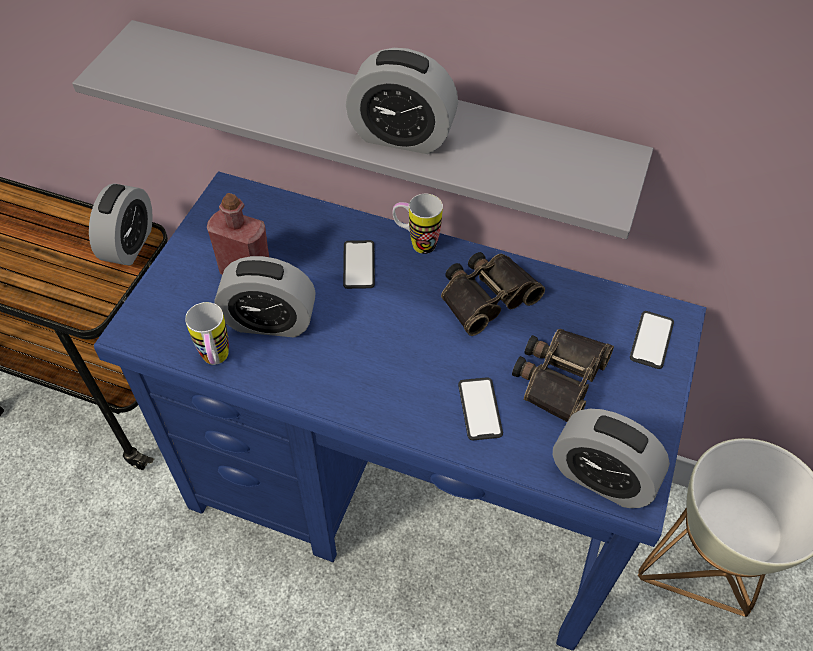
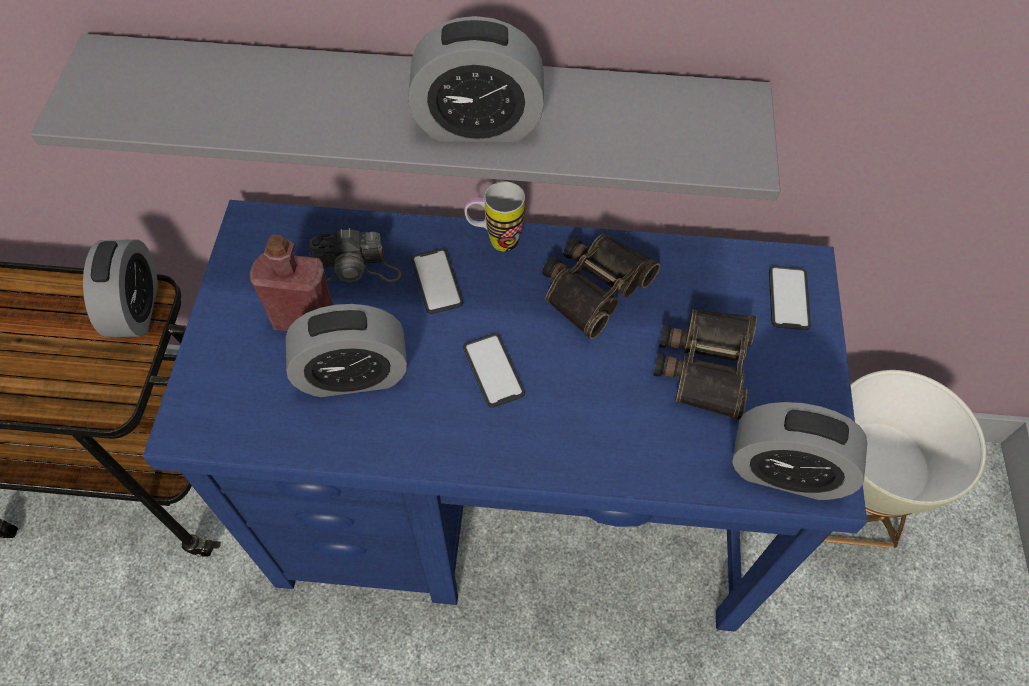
camera: 15 degrees left, 5 degrees up
mug [185,302,229,365] -> none
phone [458,377,503,440] -> phone moved to [463,333,525,408]
none -> camera [309,228,401,283]

